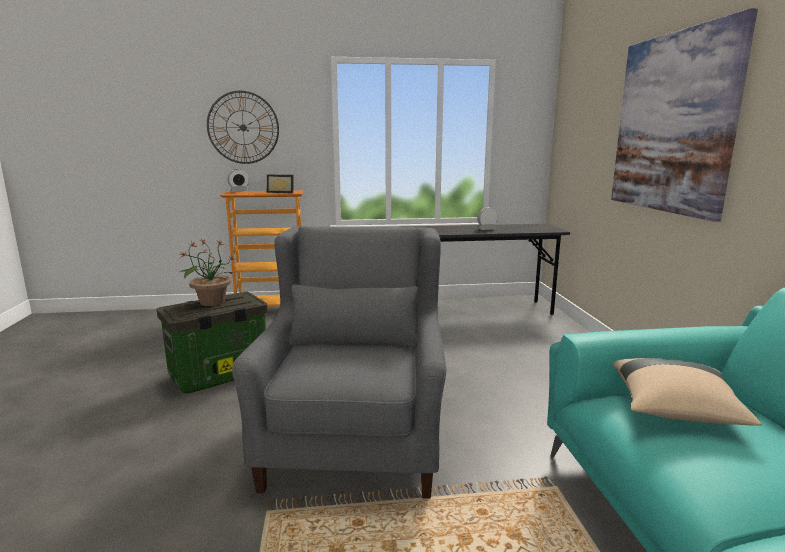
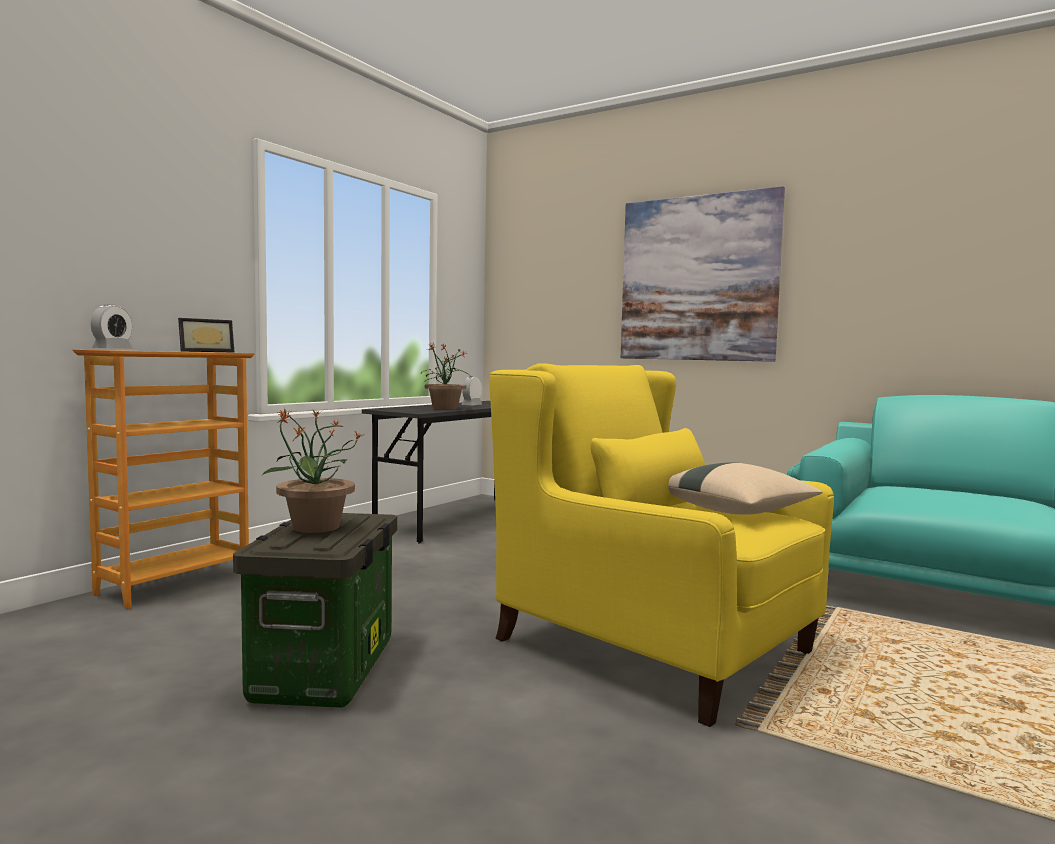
camera: 50 degrees left, 10 degrees down
wall clock [207,91,279,164] -> none
grey armchair [232,226,446,499] -> yellow armchair [489,363,834,727]
beige pillow [614,358,761,426] -> beige pillow moved to [668,462,822,515]
none -> potted plant [421,343,471,410]

